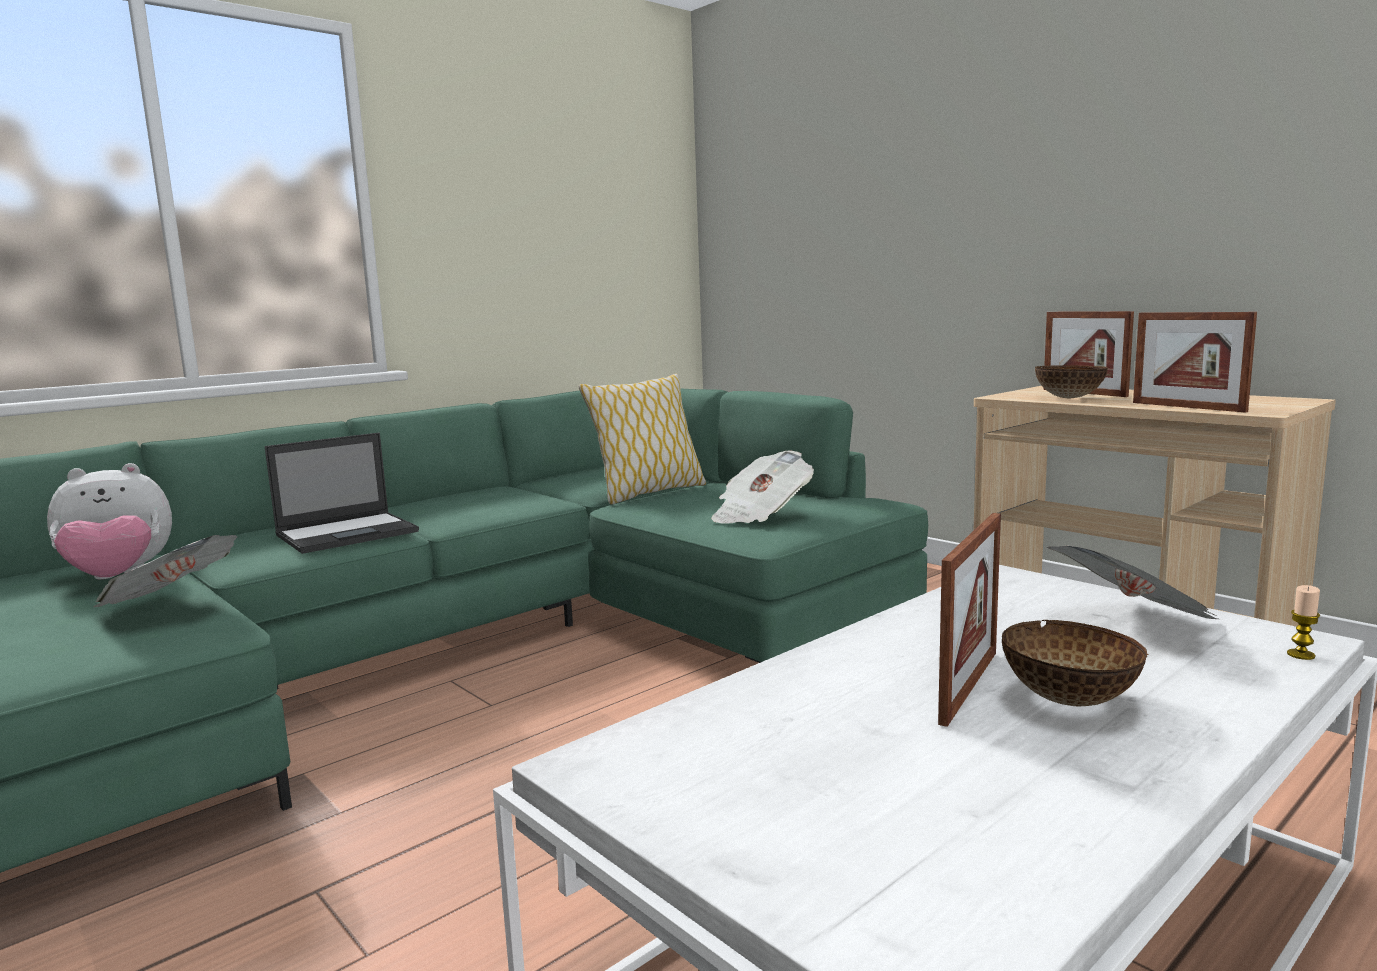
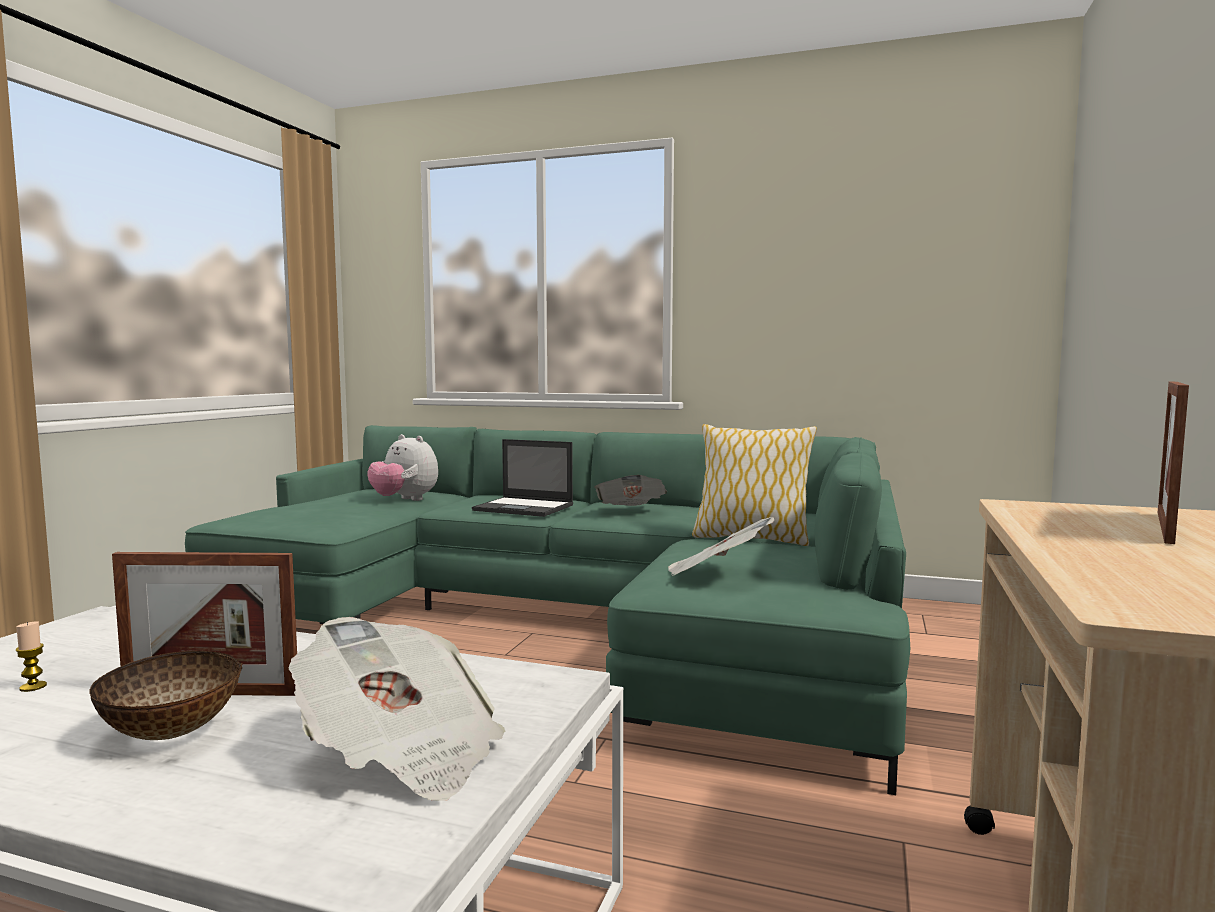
camera: 60 degrees right, 5 degrees down
newspaper [94,535,237,607] -> newspaper moved to [595,475,667,506]
bowl [1035,365,1108,398] -> none
picture frame [1133,312,1257,412] -> none
candle [1287,585,1320,660] -> candle moved to [16,621,47,692]

